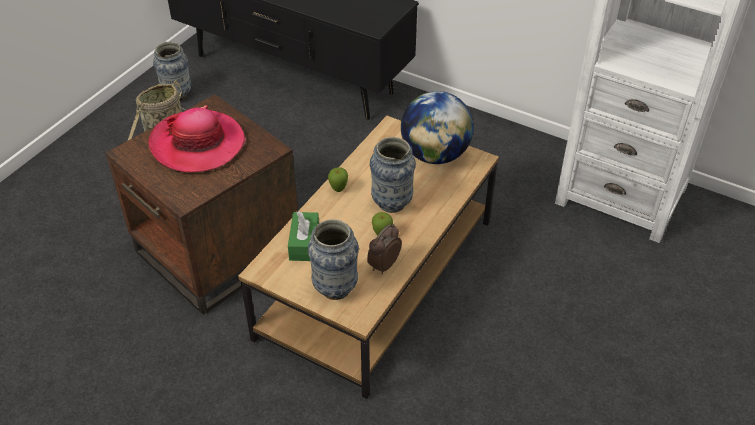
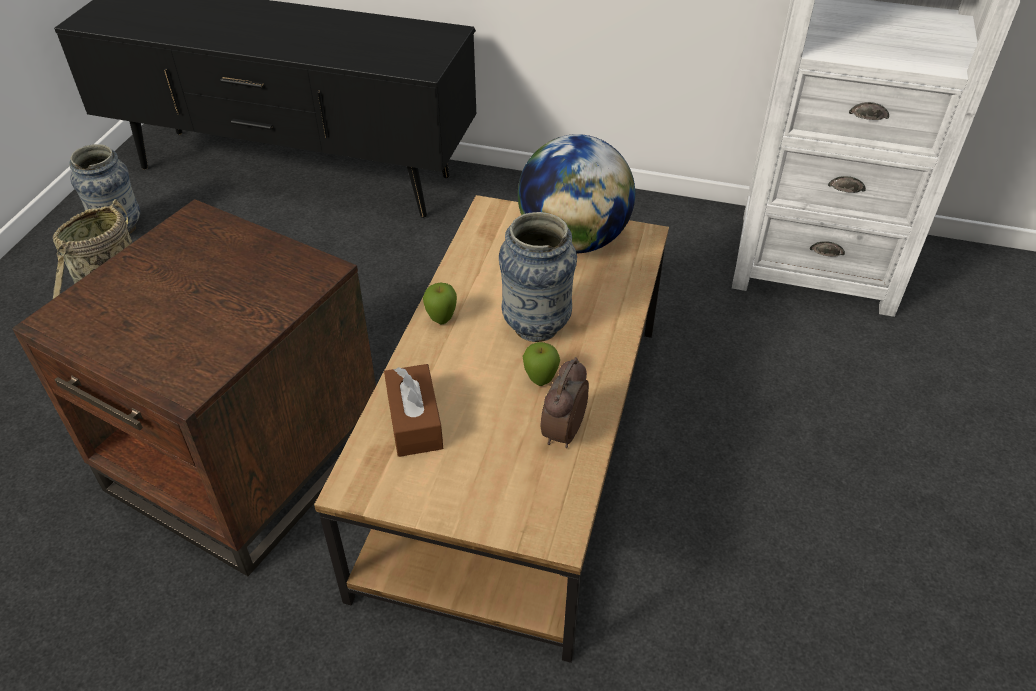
camera: 15 degrees left, 0 degrees up
hat [149,105,246,173] -> none
green tissue box [288,211,319,261] -> brown tissue box [384,364,443,457]
vase [308,219,359,300] -> none

